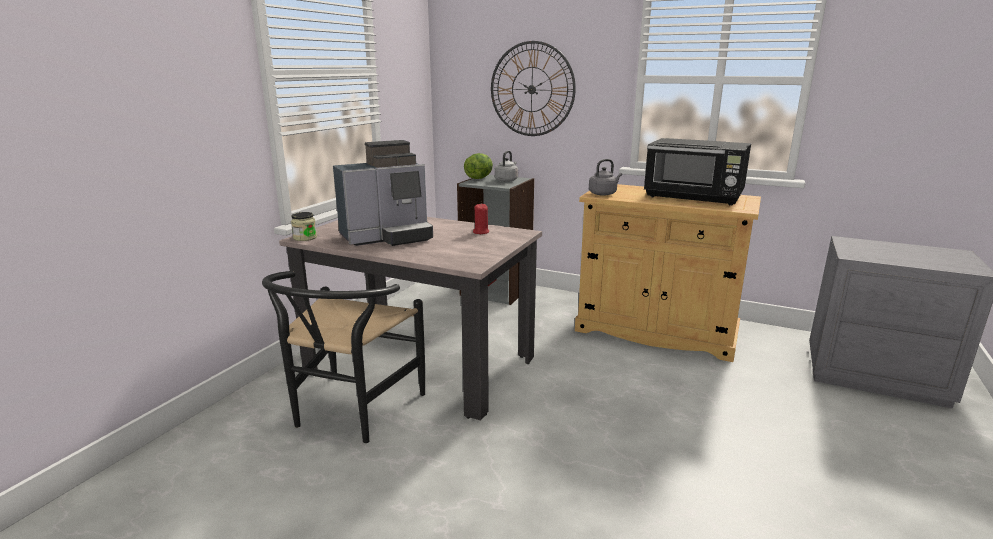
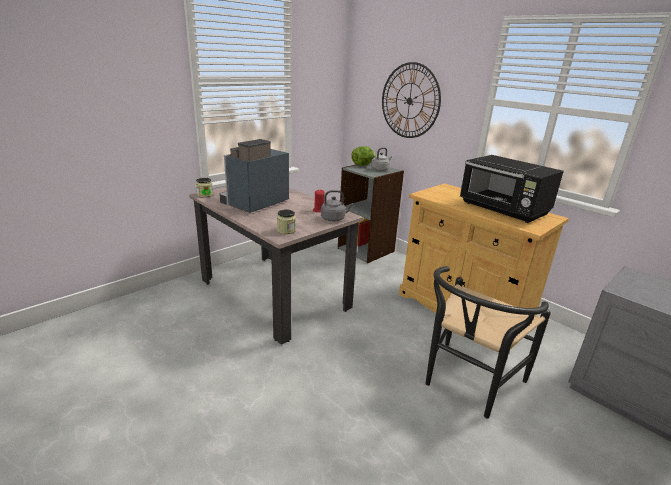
camera: 20 degrees right, 5 degrees up
black chair [262,271,425,443] -> black chair moved to [425,266,551,418]
coffee machine [333,140,433,246] -> coffee machine turned 135 degrees clockwise [219,139,289,213]
grey kettle [589,159,622,196] -> grey kettle moved to [321,190,353,221]
none -> jar [277,210,296,234]

